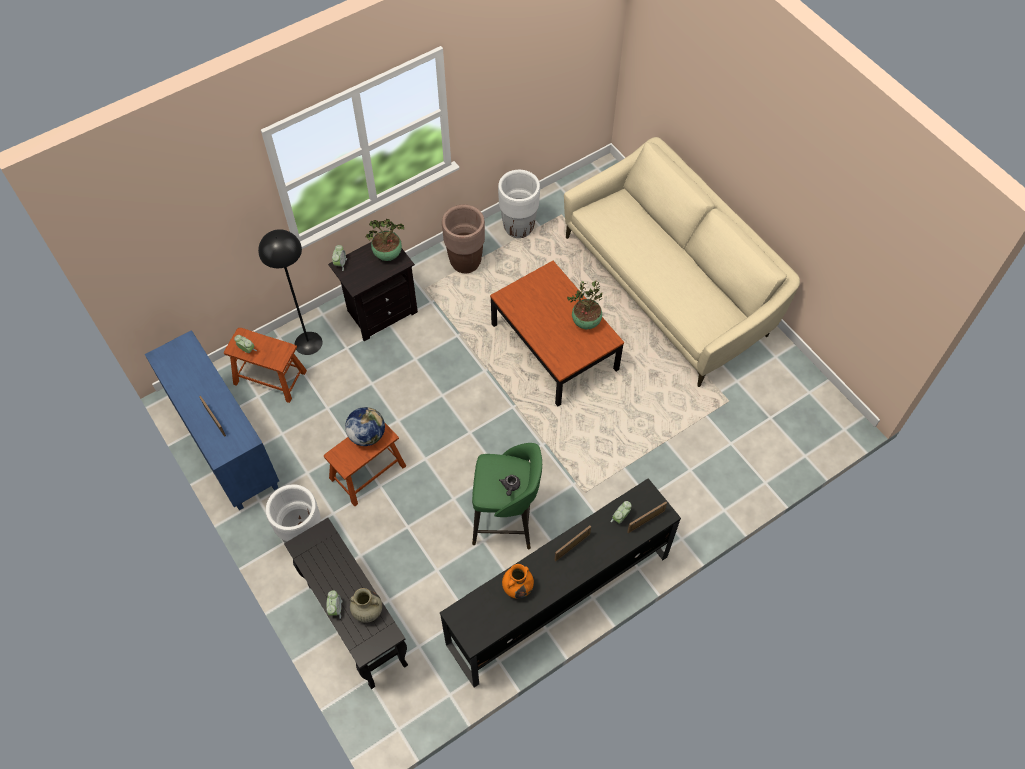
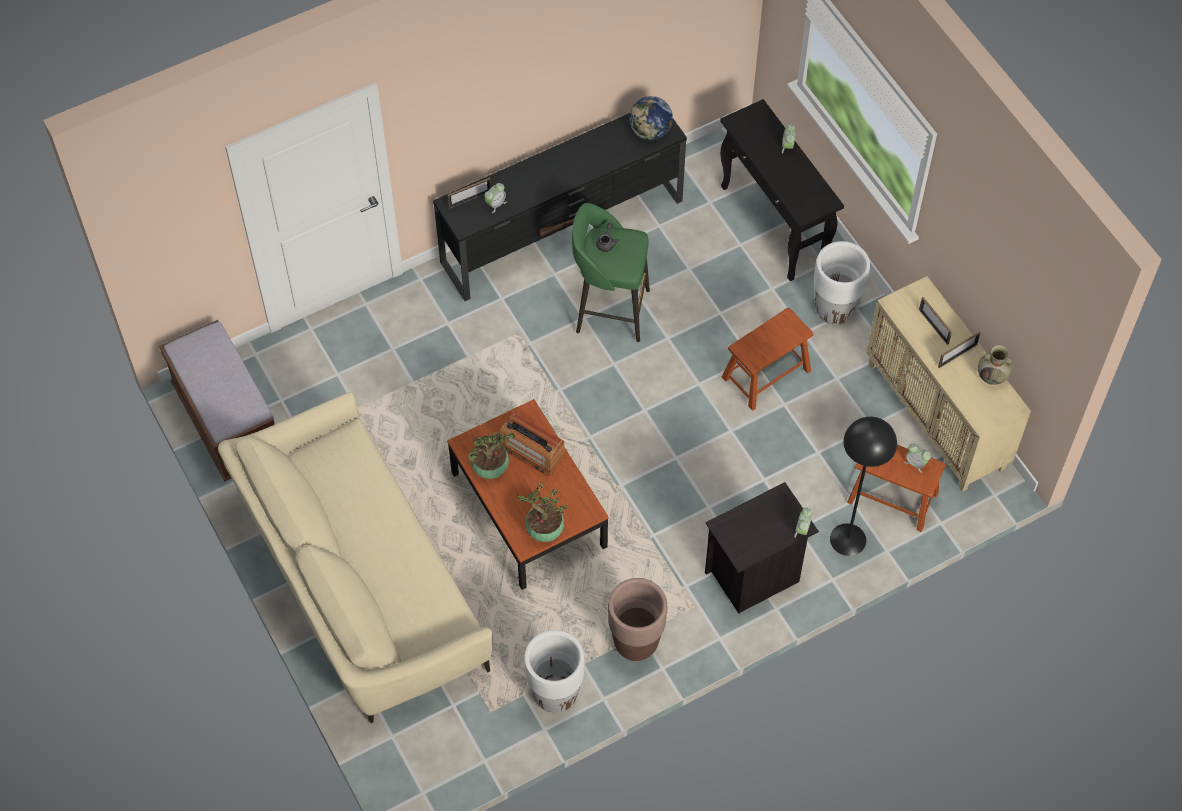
camera: 175 degrees left, 0 degrees up
blue cabinet [145,330,279,510] -> beige cabinet [866,276,1031,492]
globe [345,407,385,446] -> globe moved to [629,96,673,140]
beige vase [350,588,382,623] -> beige vase moved to [978,345,1012,385]
potted plant [365,219,404,261] -> potted plant moved to [517,483,568,542]
orange vase [502,564,534,599] -> none
picture frame [555,525,591,561] -> picture frame moved to [938,332,981,368]
none -> brown bench [159,320,275,482]
none -> radio [500,412,565,476]

